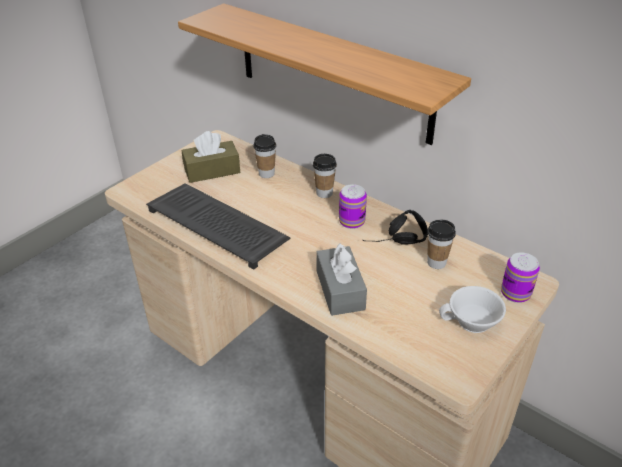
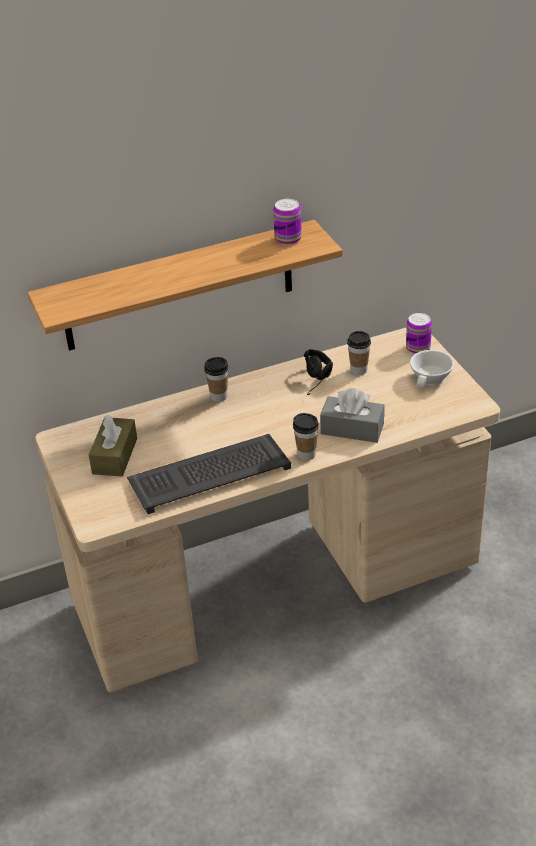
camera: 60 degrees left, 0 degrees up
cup [253,134,276,178] -> cup moved to [293,413,319,460]
can [339,184,367,229] -> can moved to [273,199,302,245]

